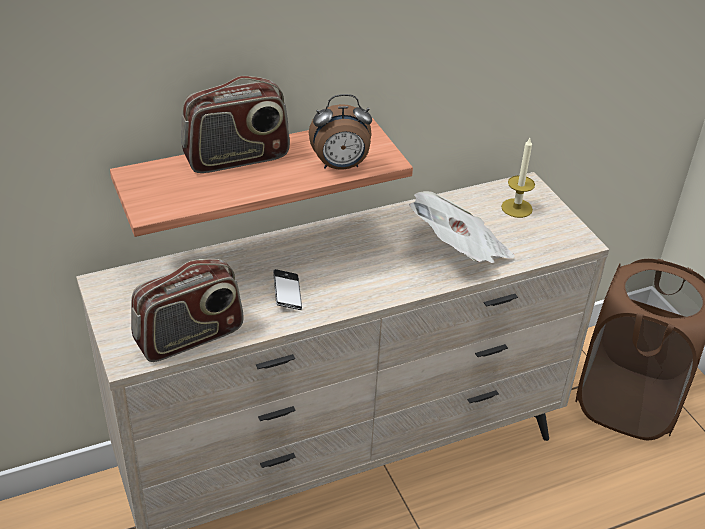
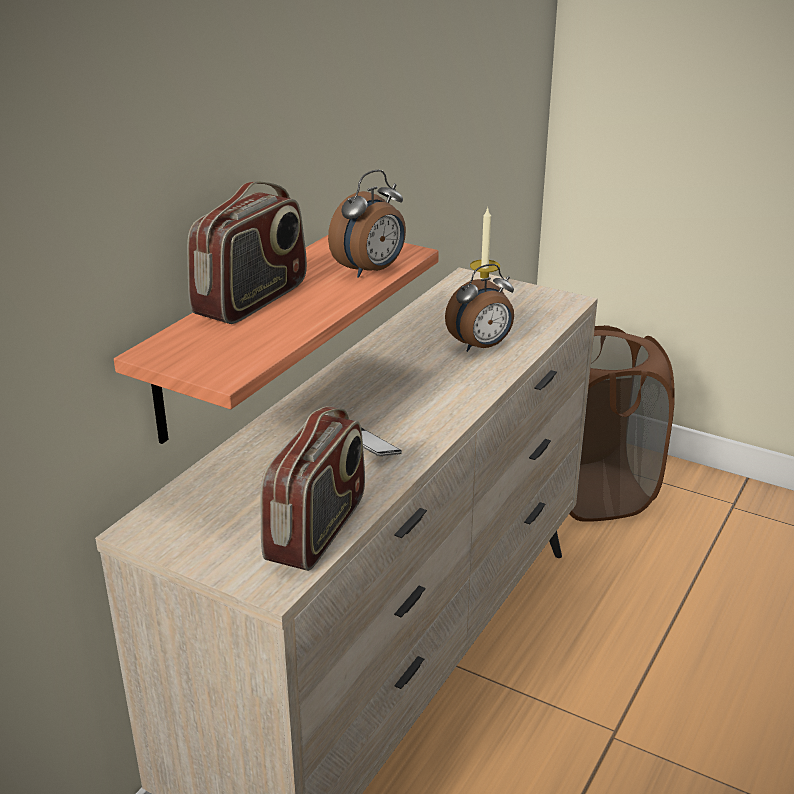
camera: 35 degrees left, 10 degrees down
newspaper [409,191,515,263] -> alarm clock [445,264,514,352]

